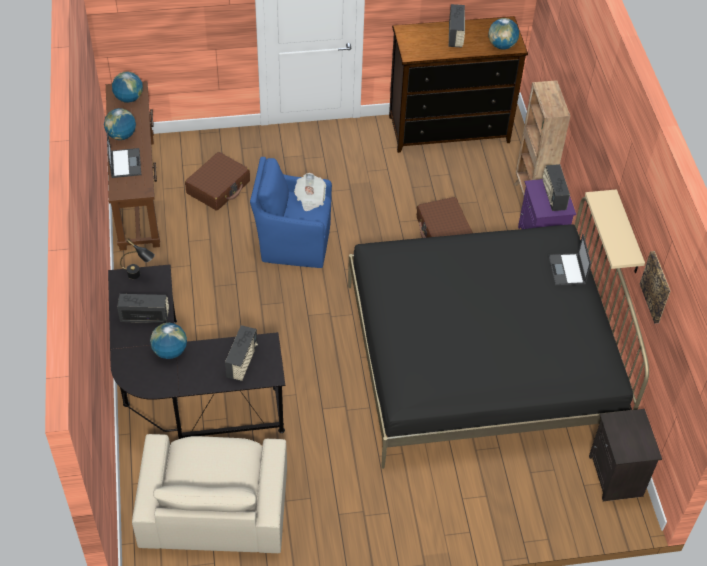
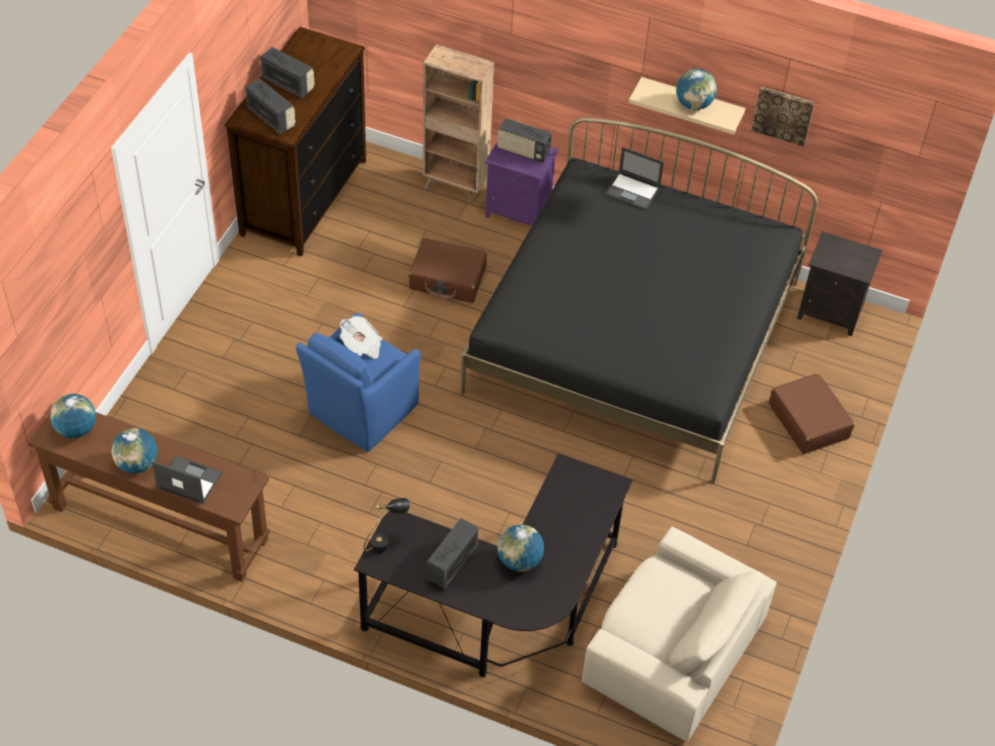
camera: 60 degrees left, 0 degrees up
brown suitcase [185,152,250,211] -> brown suitcase moved to [769,373,855,454]
radio [225,325,258,381] -> radio moved to [246,79,295,135]
globe [488,18,519,50] -> globe moved to [676,69,717,110]

